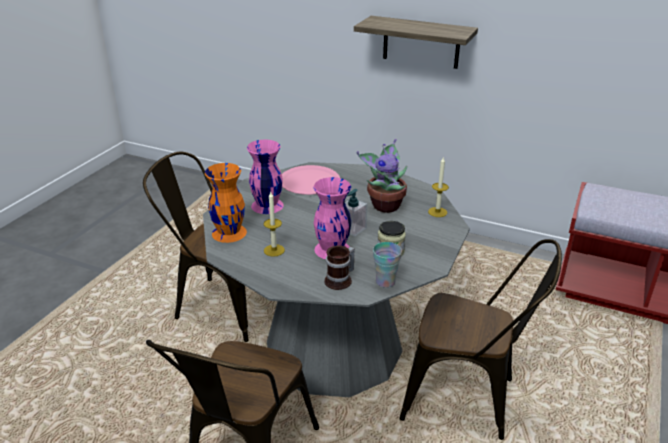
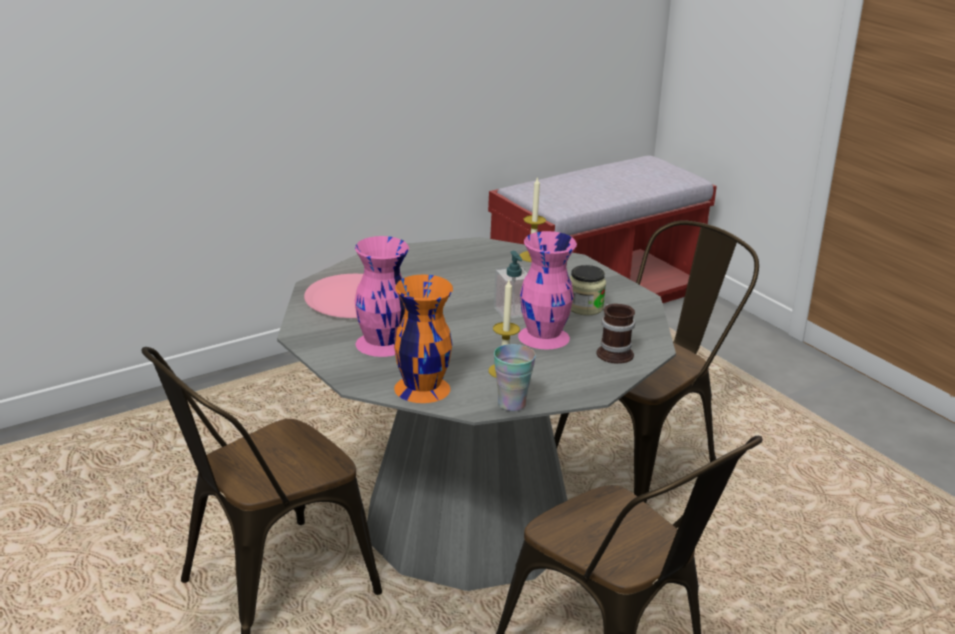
camera: 60 degrees left, 5 degrees down
shelf [354,16,478,69] -> none
potted plant [357,139,407,213] -> none
cup [373,242,402,288] -> cup moved to [494,344,536,411]

